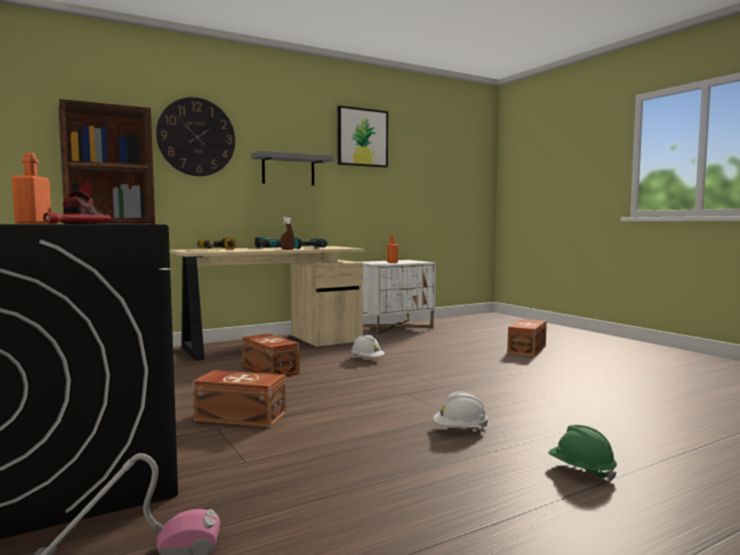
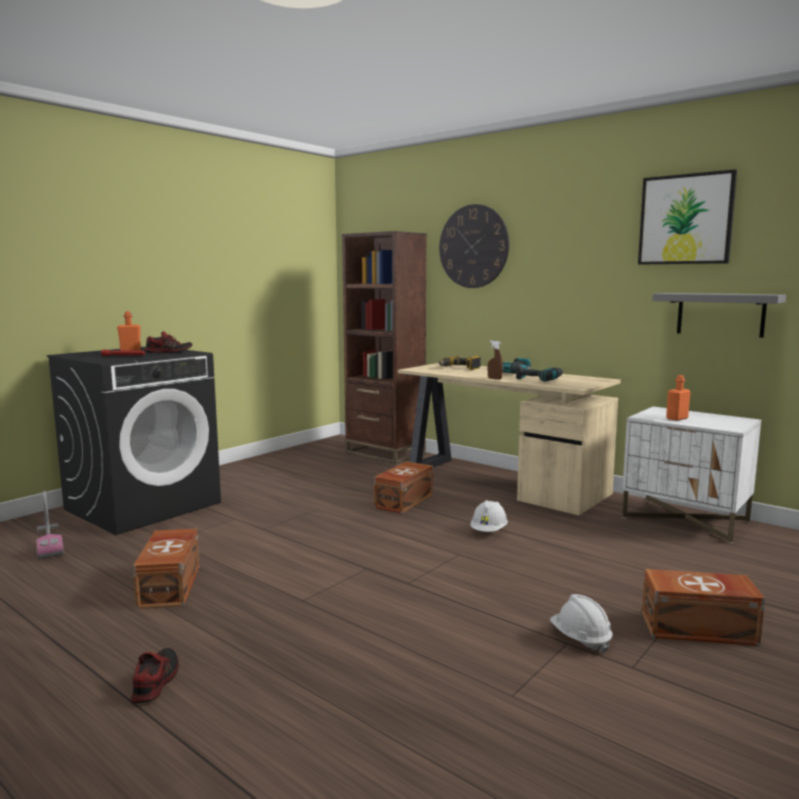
camera: 70 degrees right, 5 degrees up
brown storage box [193,370,286,428] -> brown storage box moved to [133,528,200,609]
grey shelf [251,151,334,186] -> grey shelf moved to [652,293,786,338]
white hard hat [433,391,488,427] -> white hard hat moved to [550,594,612,653]
green hard hat [548,425,617,481] -> shoe [131,648,179,703]

